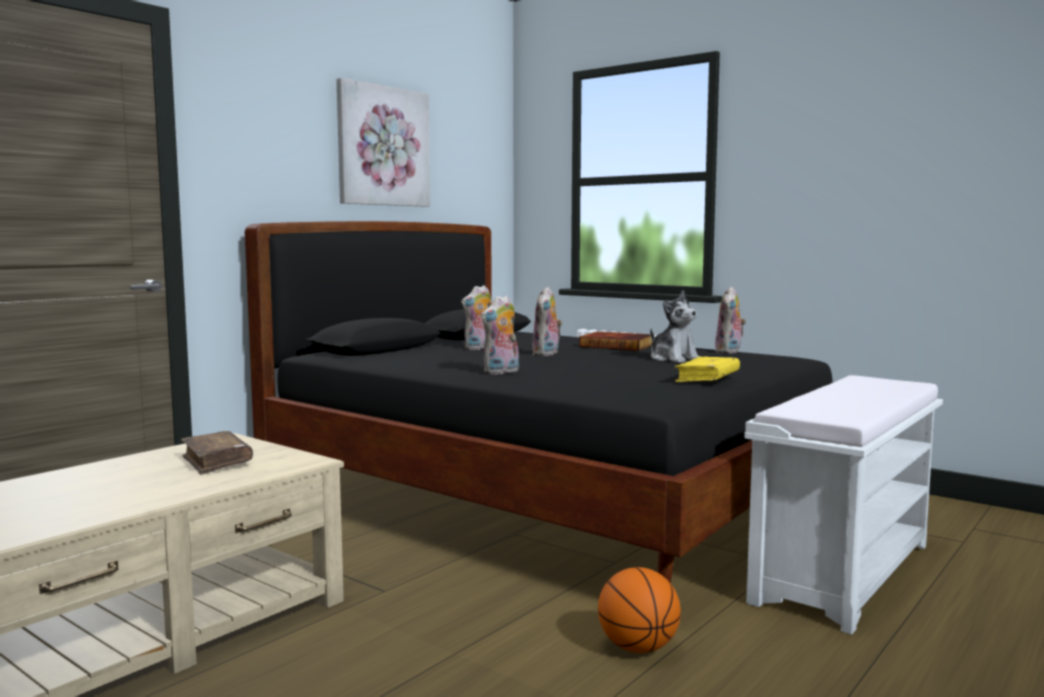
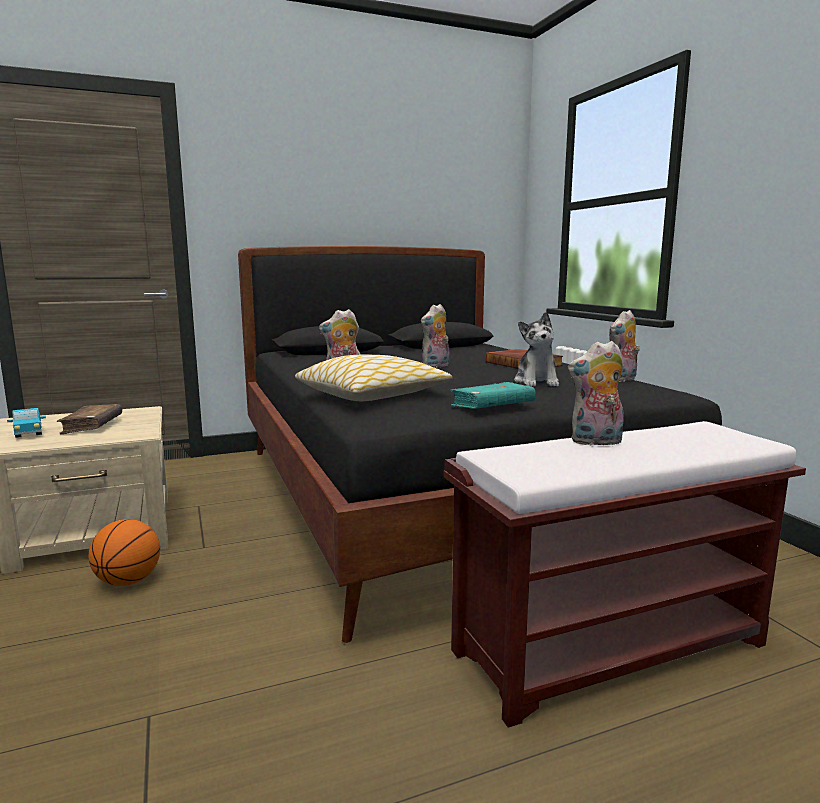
camera: 30 degrees right, 5 degrees up
picture [336,78,430,207] -> none
plush toy [461,285,491,350] -> plush toy moved to [568,341,624,445]
basketball [598,567,681,653] -> basketball moved to [89,519,160,586]
yellow book [674,357,740,382] -> turquoise book [450,382,536,409]
white bench [744,375,943,635] -> brown bench [443,421,806,728]
none -> toy truck [7,408,46,438]
none -> pillow [295,355,453,401]

